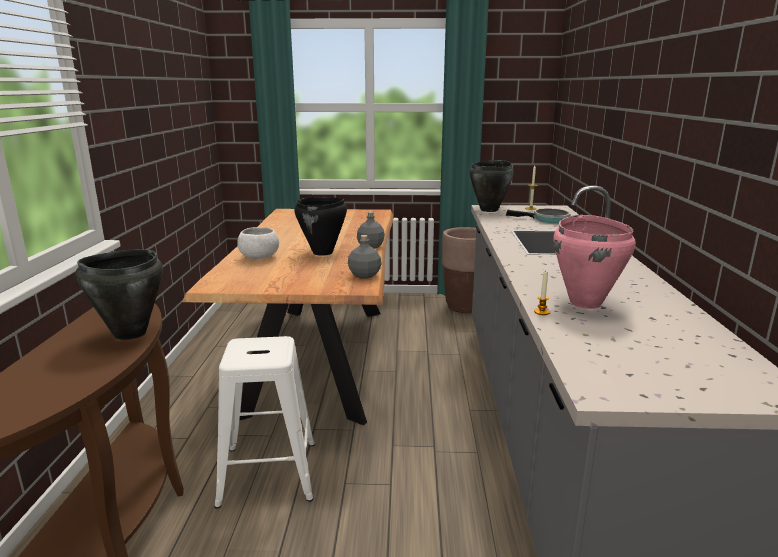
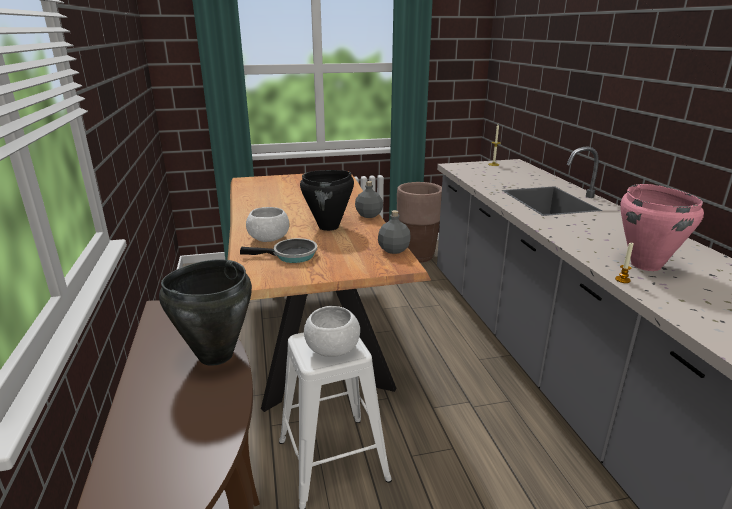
camera: 15 degrees left, 5 degrees up
black cooking pot [470,160,514,212] -> none
frying pan [506,208,571,223] -> frying pan moved to [240,238,317,263]
none -> white bowl [304,306,360,357]

